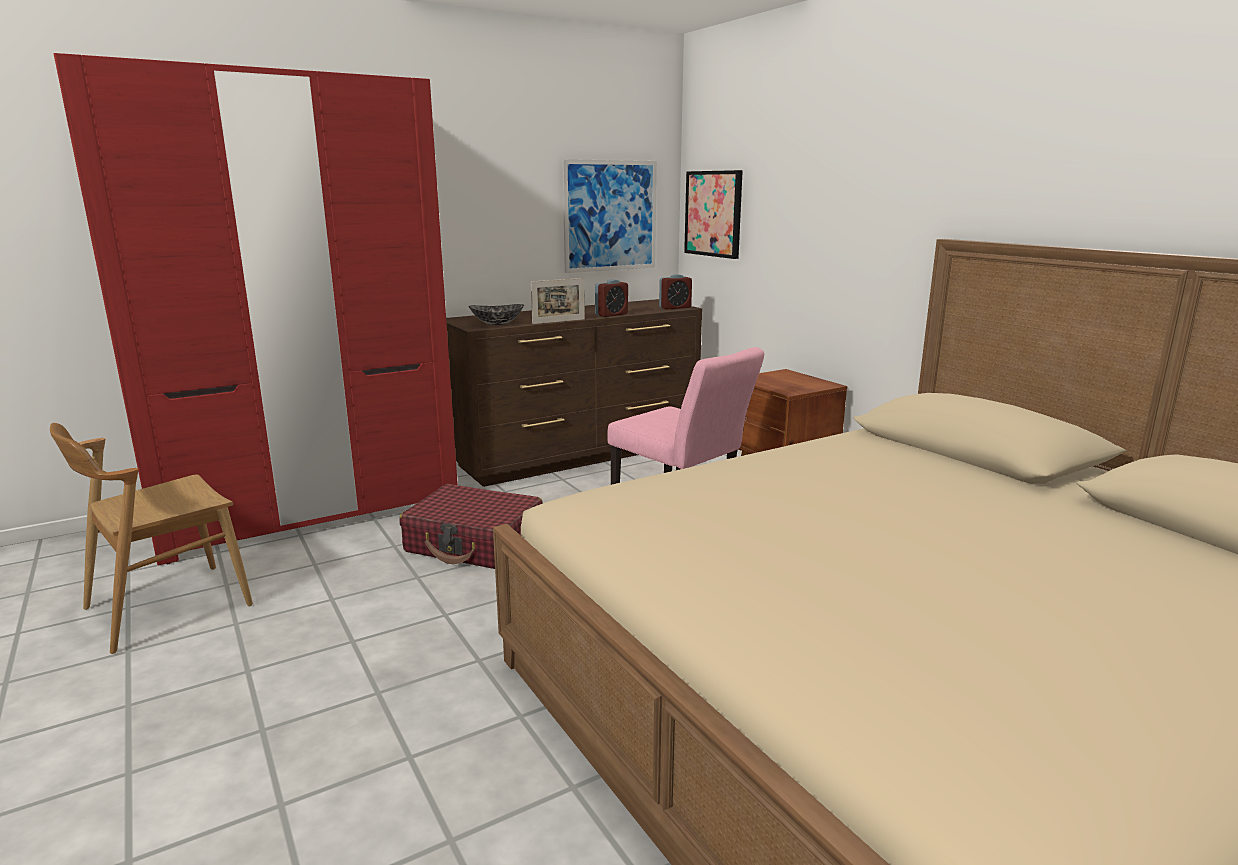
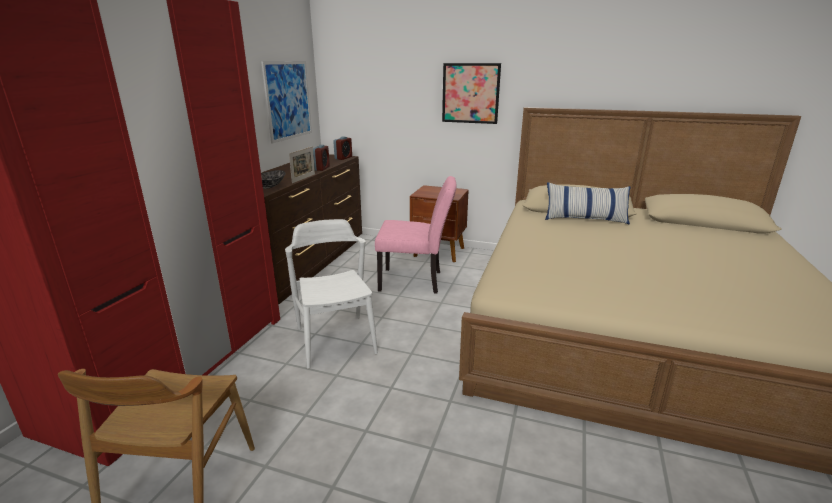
camera: 40 degrees left, 5 degrees up
red suitcase [399,484,543,569] -> white chair [285,219,378,369]
picture [684,170,743,259] -> picture moved to [442,63,501,124]
none -> pillow [545,182,630,224]

